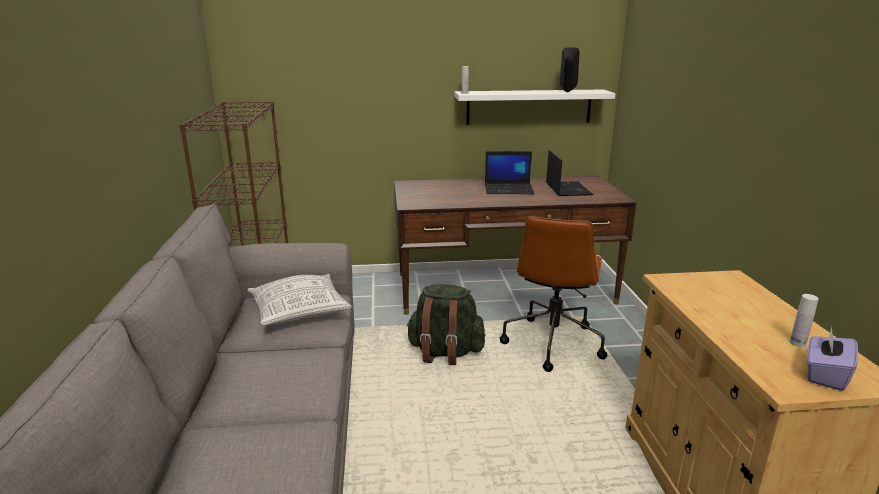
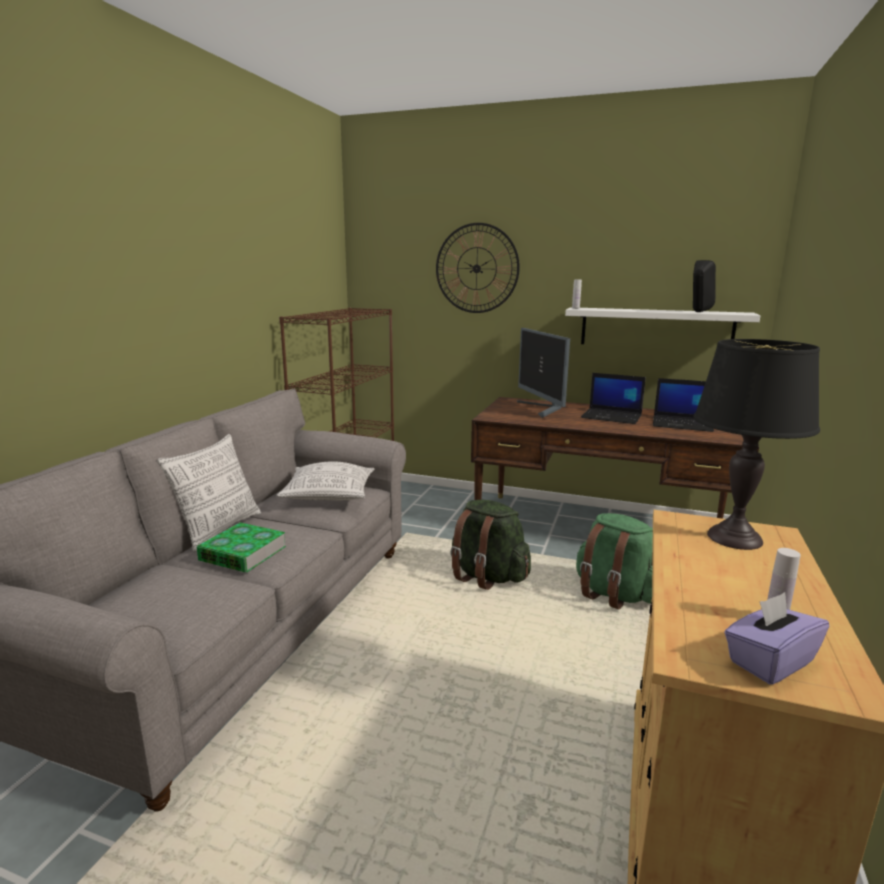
camera: 25 degrees right, 5 degrees down
brown office chair [500,216,607,372] -> green backpack [576,513,653,609]
laptop [546,150,593,196] -> laptop turned 90 degrees clockwise [653,378,714,432]
none -> pillow [157,434,261,552]
none -> book [197,522,286,573]
none -> wall clock [436,223,520,313]
none -> monitor [517,328,570,418]
none -> black table lamp [693,339,820,550]

